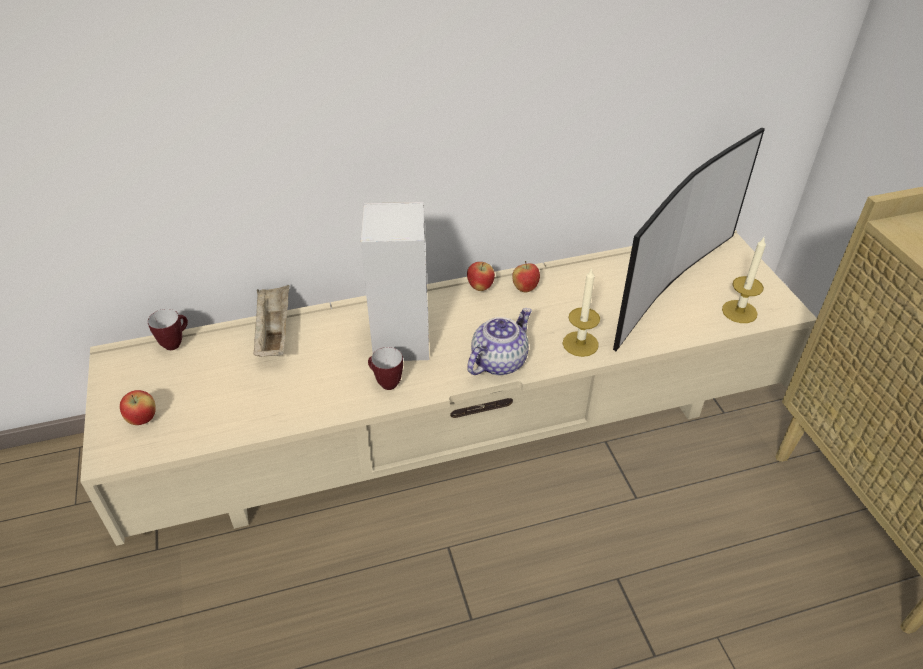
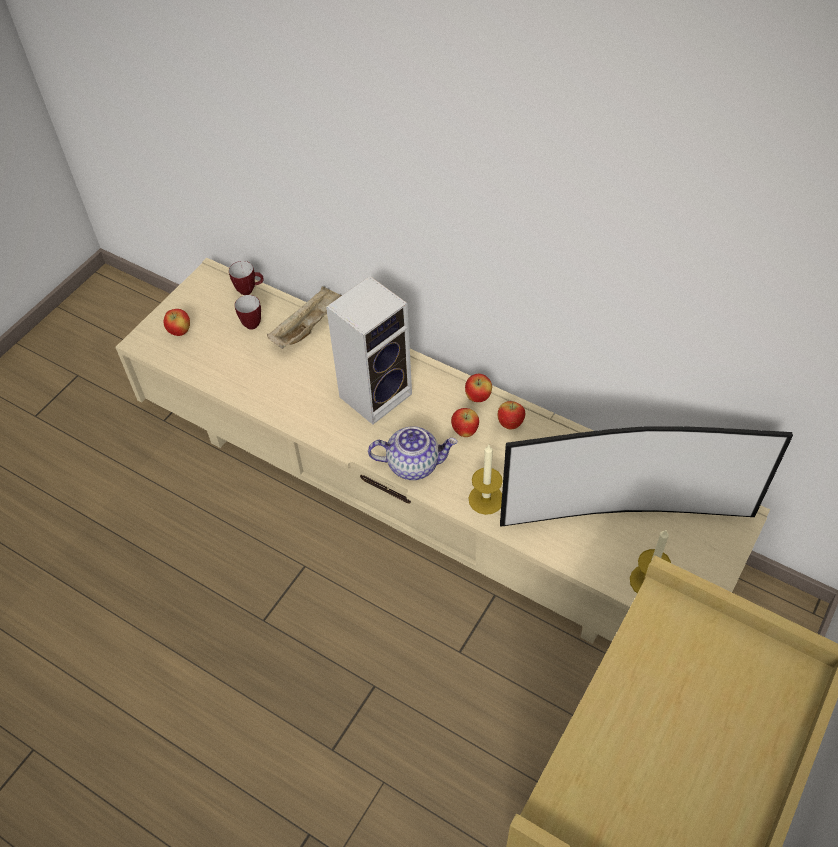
camera: 50 degrees right, 10 degrees up
mug [368,347,403,390] -> mug moved to [235,295,261,330]
none -> apple [451,408,479,437]

